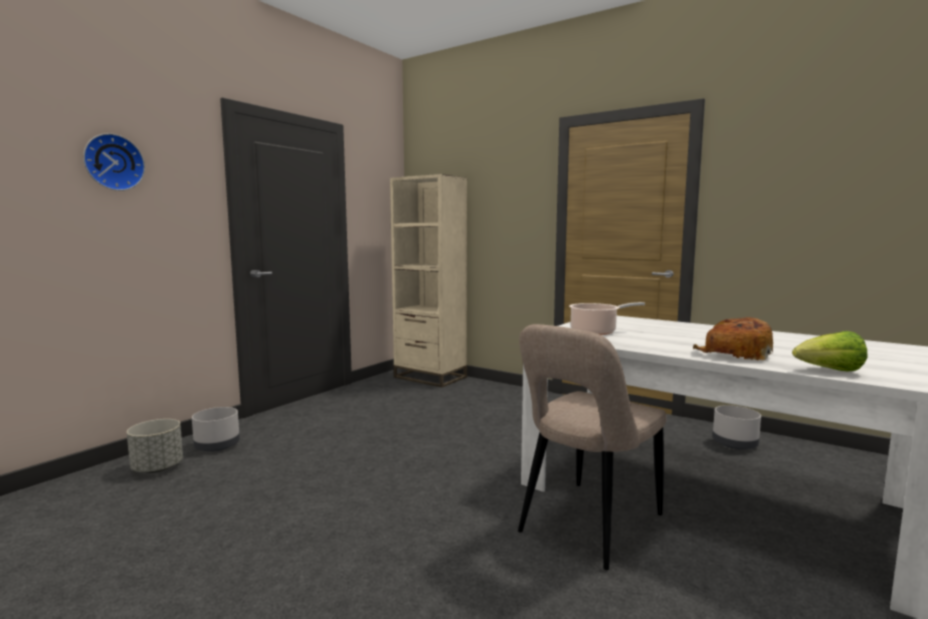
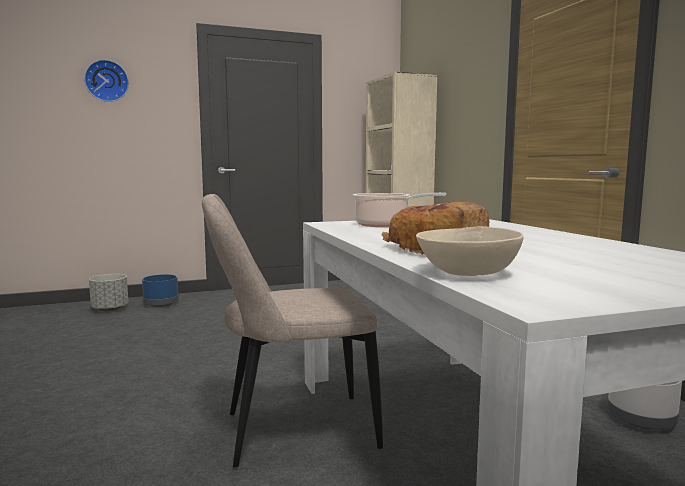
camera: 35 degrees right, 0 degrees up
grey planter [192,407,240,452] -> blue planter [142,274,179,307]
lettuce [792,331,868,372] -> beige bowl [416,226,524,276]

